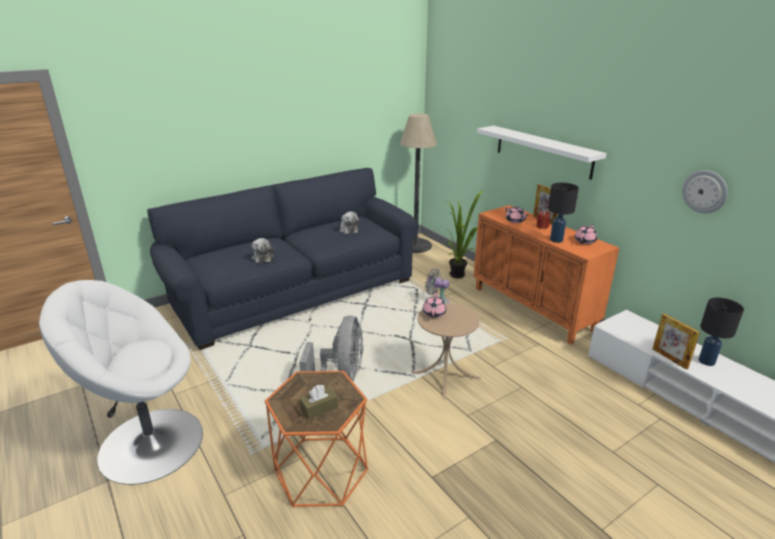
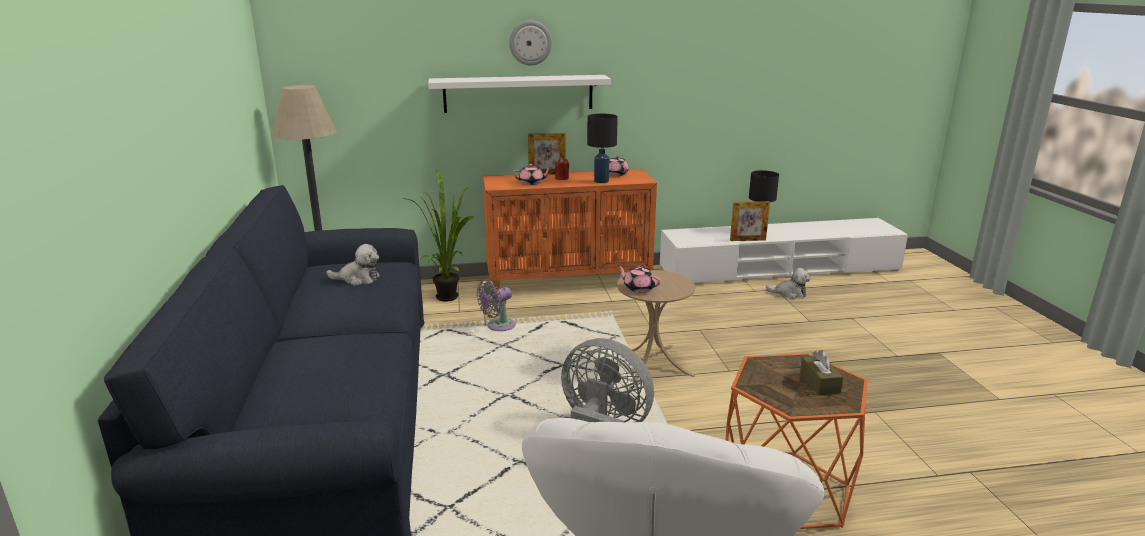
camera: 65 degrees left, 5 degrees down
plush toy [252,238,275,263] -> plush toy moved to [766,268,811,299]
wall clock [682,170,728,213] -> wall clock moved to [509,21,552,65]

